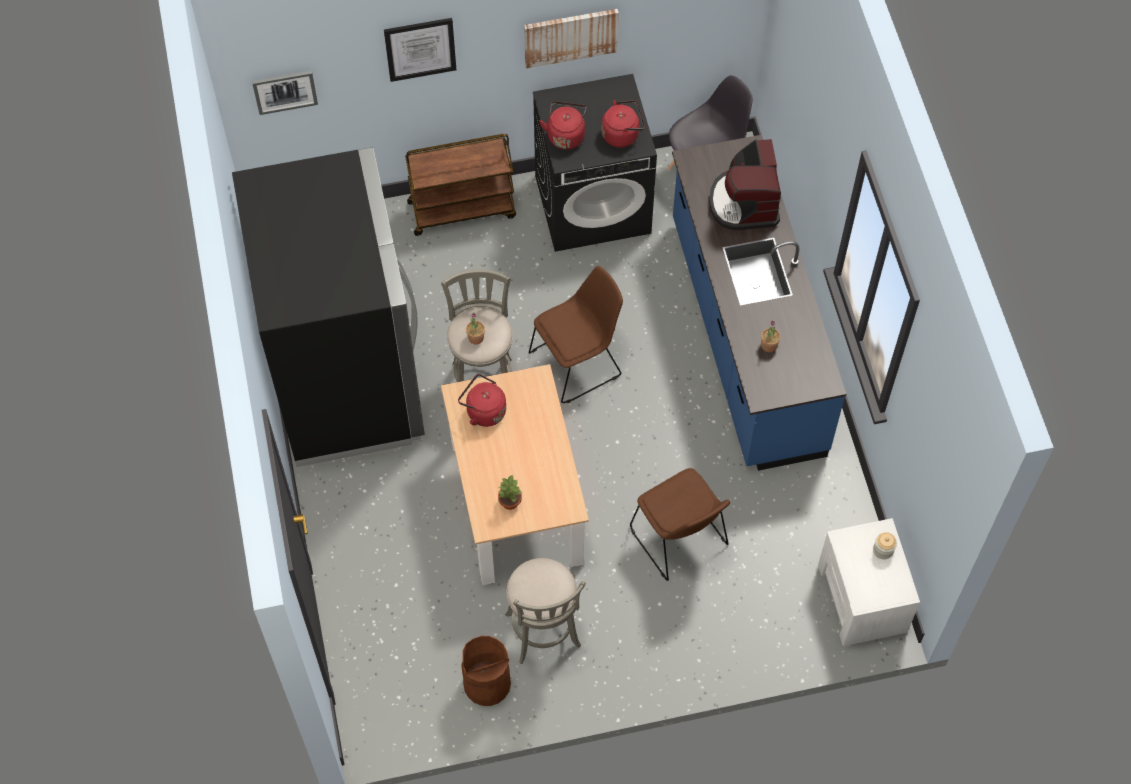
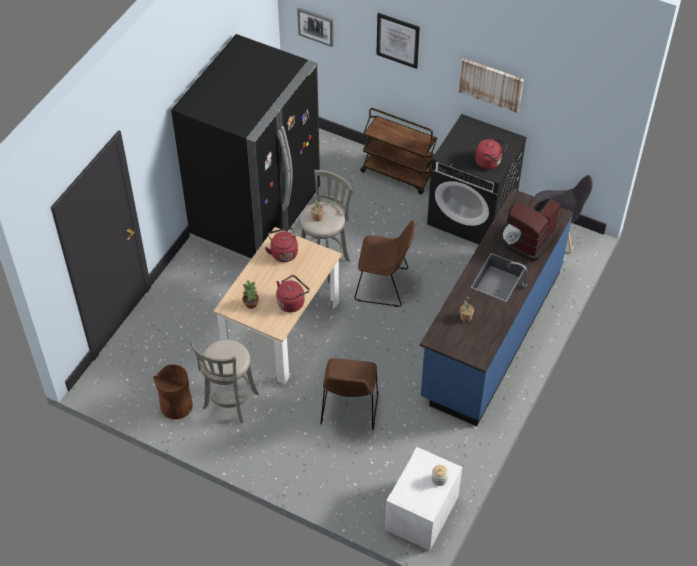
camera: 40 degrees right, 10 degrees down
red kettle [539,101,587,150] -> red kettle moved to [276,275,310,312]

